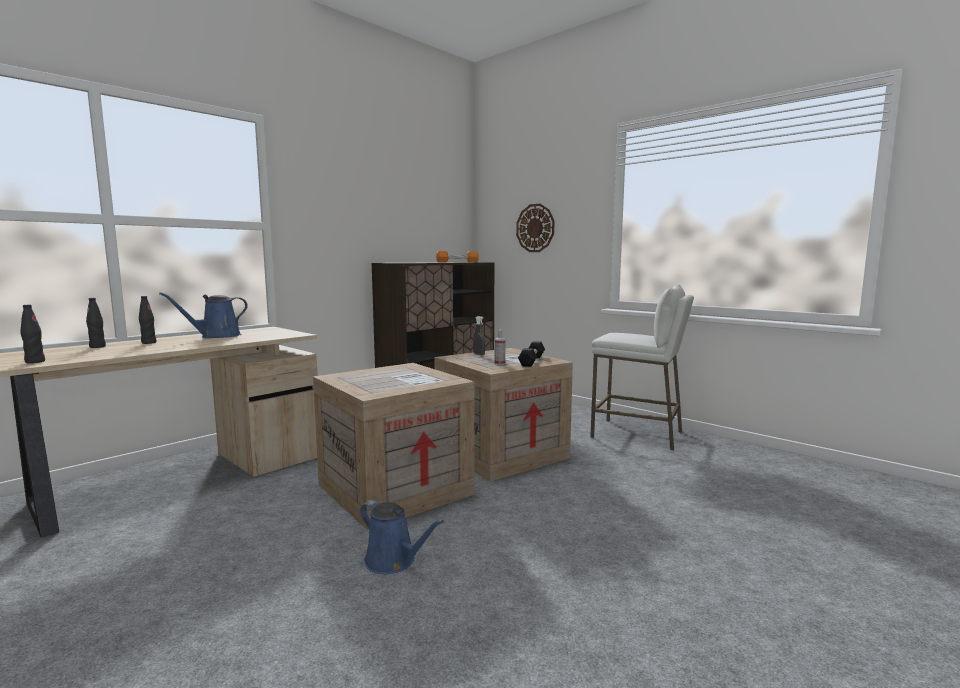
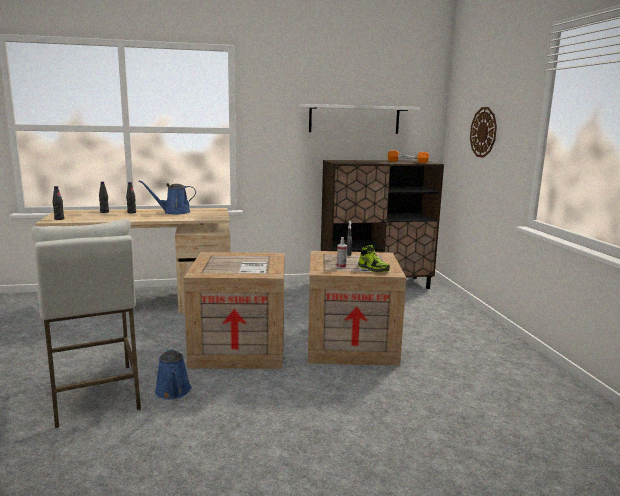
camera: 35 degrees right, 5 degrees up
black dumbbell [518,341,545,367] -> shoe [358,245,390,273]
white stool [590,284,694,450] -> white stool moved to [32,219,141,428]
none -> white shelf [300,104,420,134]

